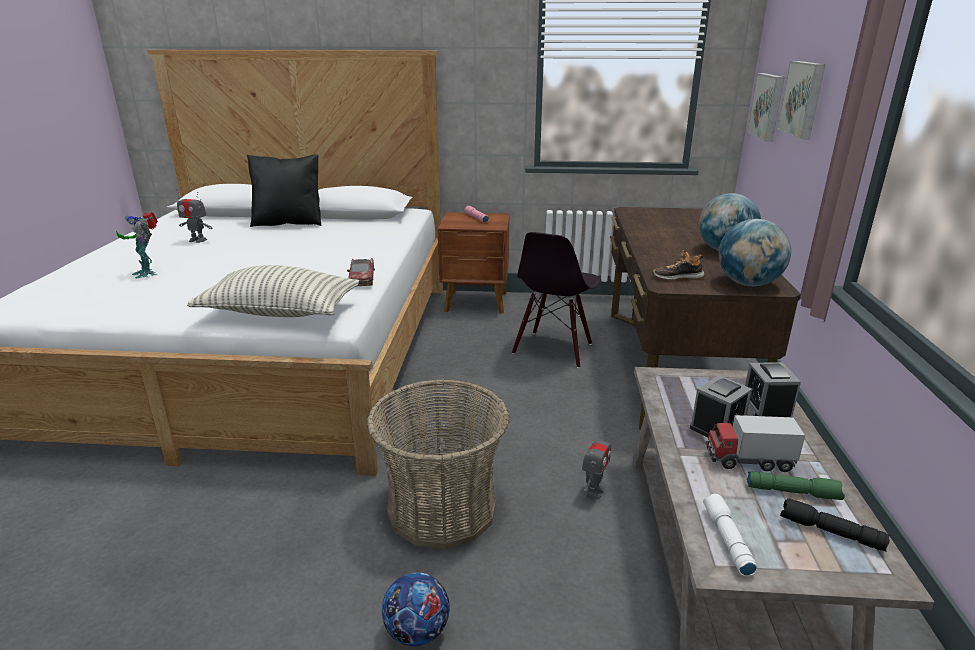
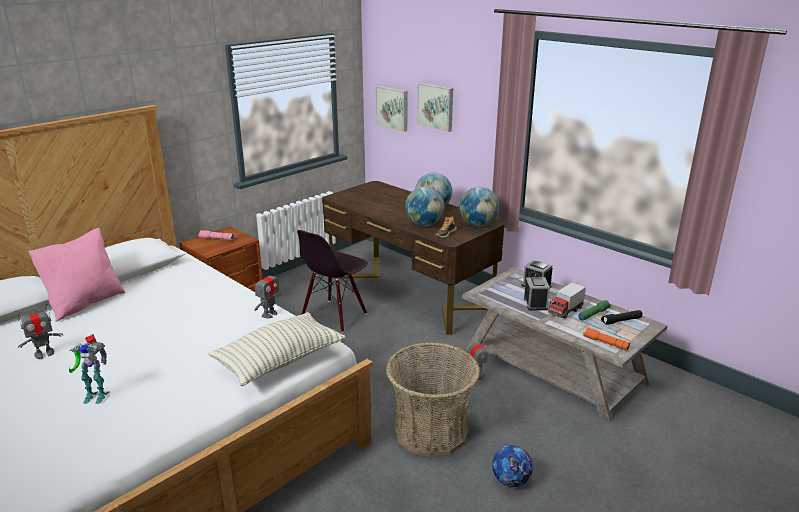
camera: 50 degrees left, 0 degrees up
black pillow [247,154,322,227] -> pink pillow [28,228,125,322]
toy car [347,258,375,286] -> toy robot [254,267,281,319]
black chair [512,232,600,368] -> black chair turned 60 degrees clockwise [297,230,368,333]
white flashlight [703,494,757,576] -> orange flashlight [583,327,630,350]
none -> globe [405,187,445,226]

